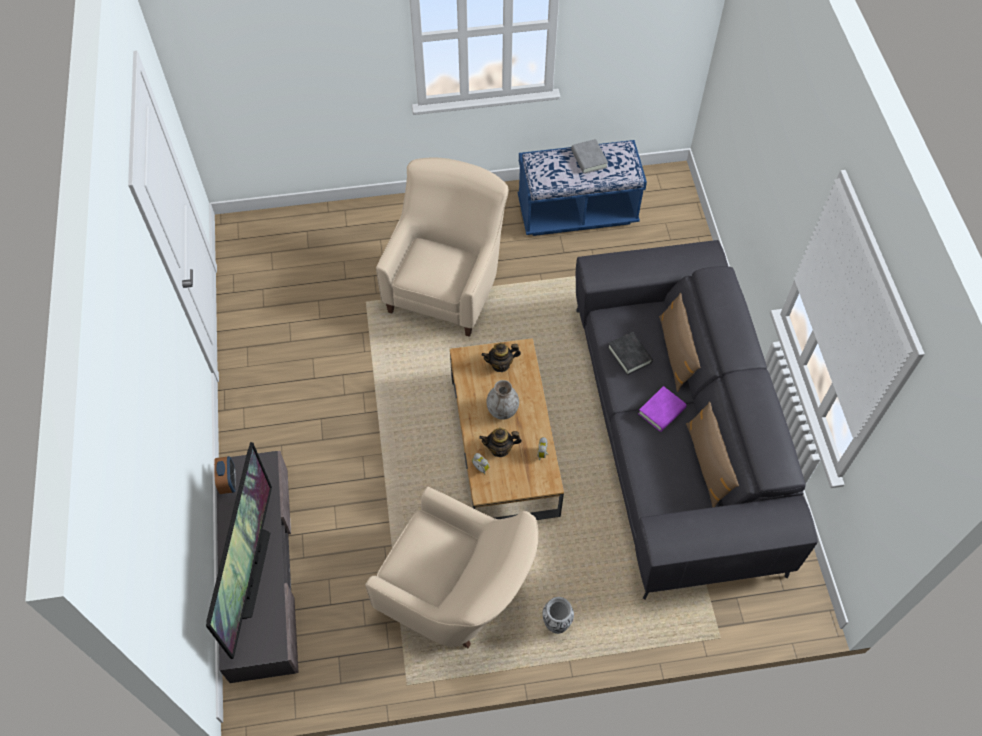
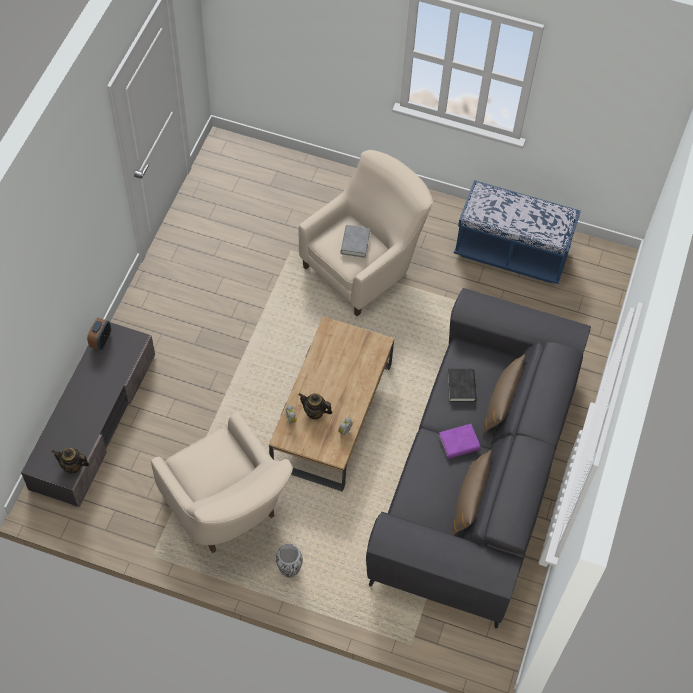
camera: 25 degrees right, 0 degrees up
television [206,442,272,659] -> none
teapot [482,343,521,372] -> teapot moved to [52,448,90,474]
grey vase [486,380,519,420] -> none
grey book [571,139,608,174] -> grey book moved to [341,225,370,258]

